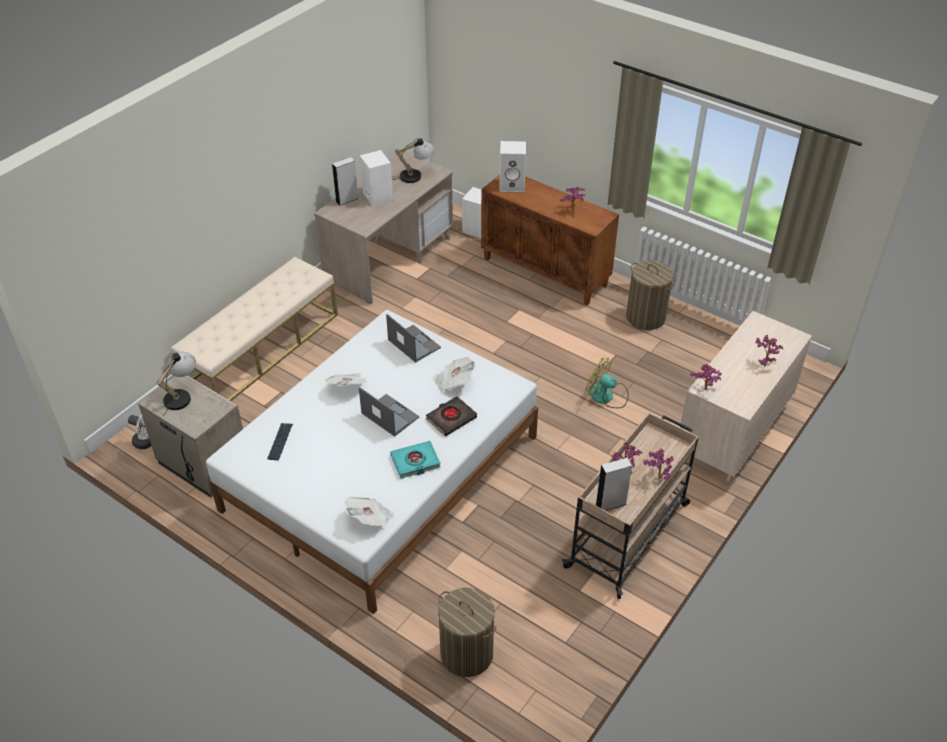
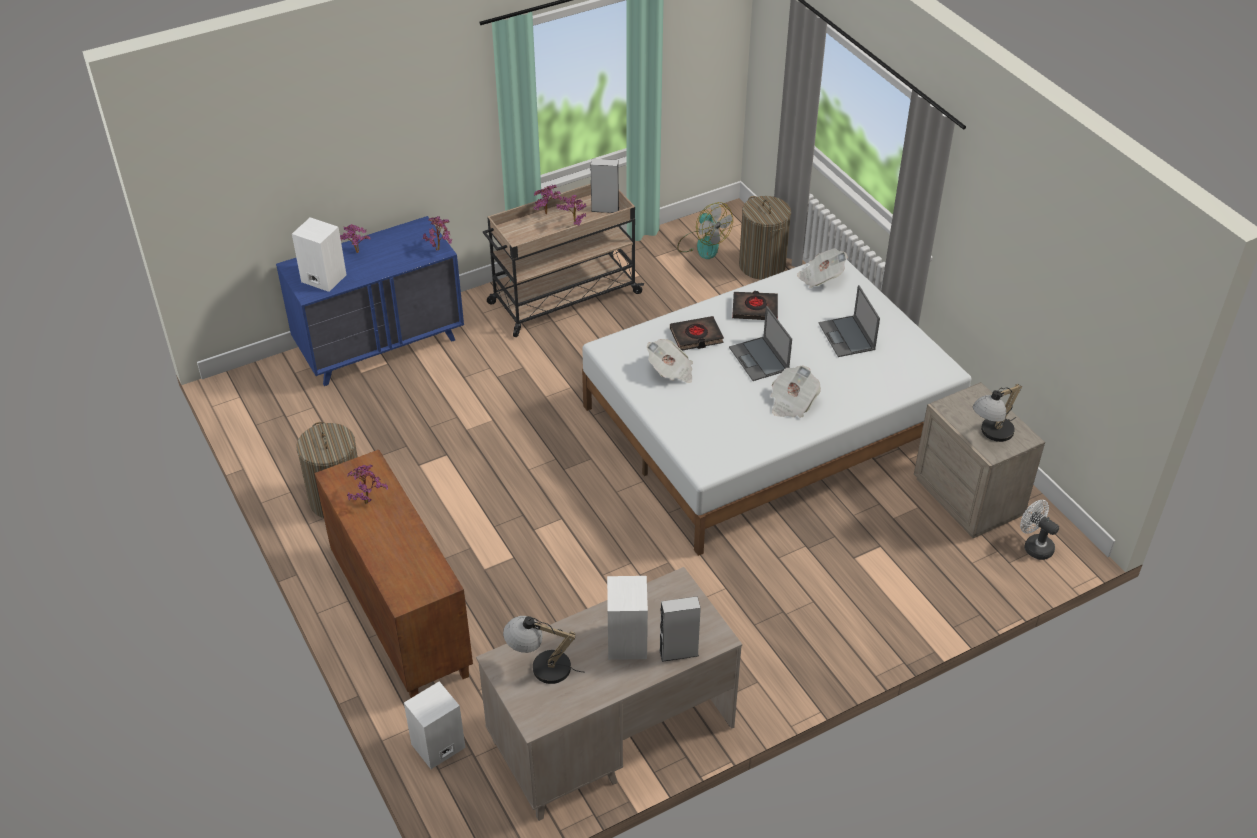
camera: 155 degrees left, 0 degrees up
beige bench [171,257,338,401] -> none
keyboard [267,423,293,460] -> none
laptop [386,314,441,363] -> laptop moved to [819,285,880,357]
turquoise book [390,441,441,479] -> black book [732,291,778,320]
white speaker [499,141,526,192] -> white speaker moved to [292,217,347,292]
fan [586,358,629,408] -> fan moved to [677,202,733,259]
beige dresser [680,311,812,482] -> blue dresser [276,216,464,386]

